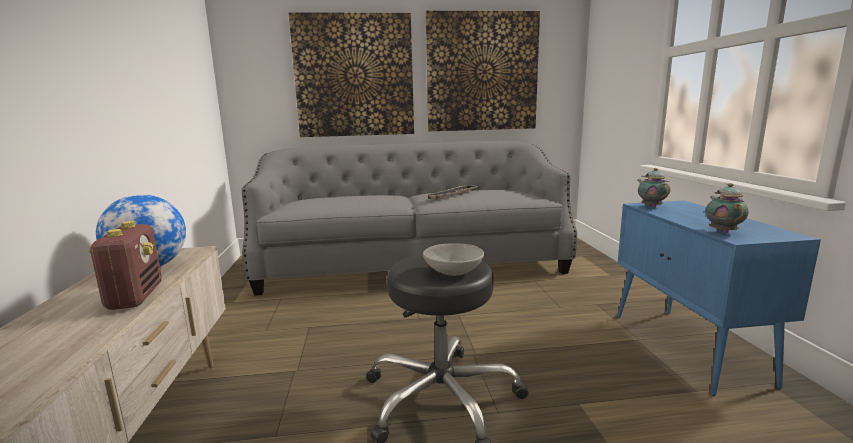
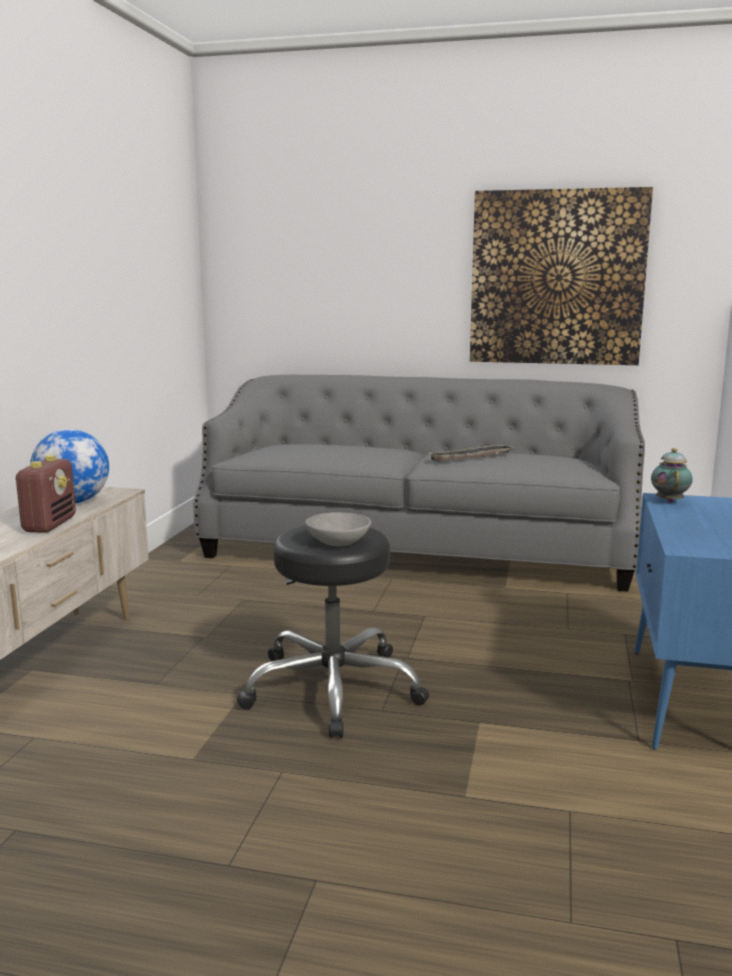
camera: 20 degrees right, 0 degrees up
picture [289,12,414,137] -> none
teapot [706,183,749,234] -> none

